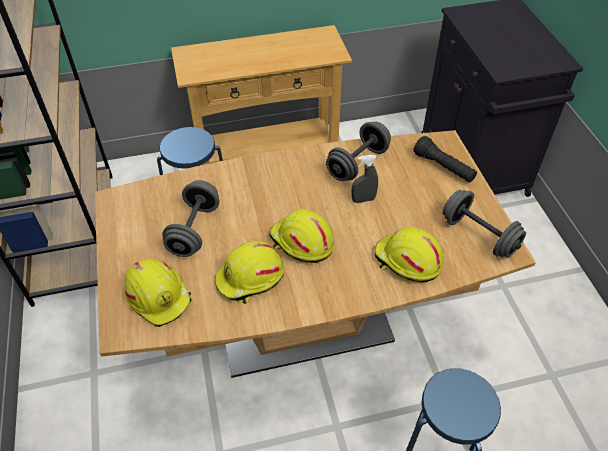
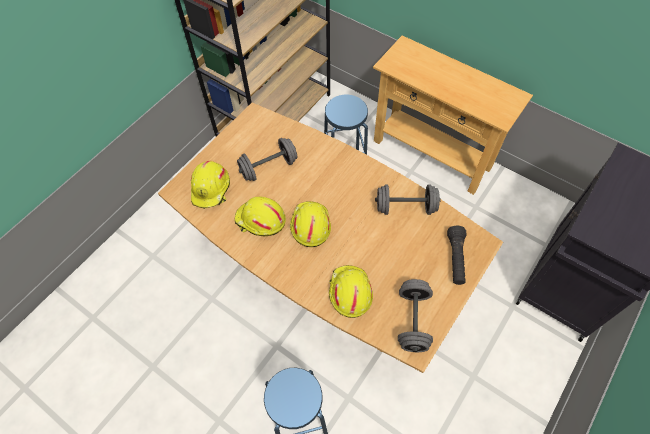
camera: 50 degrees right, 10 degrees up
grey spray bottle [352,155,378,203] -> none

